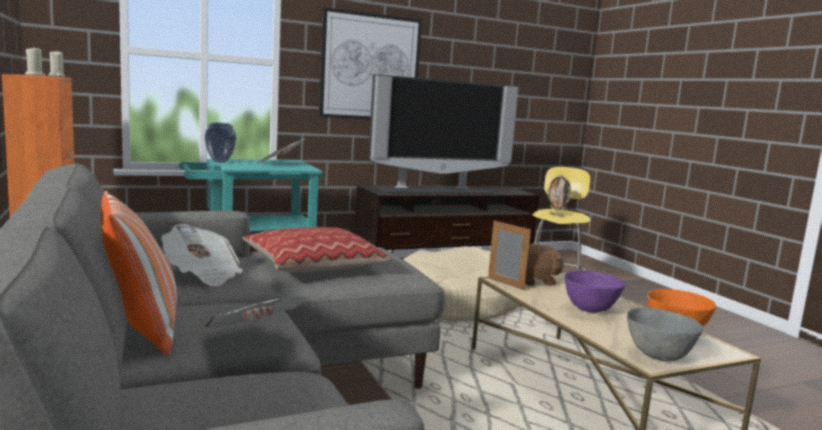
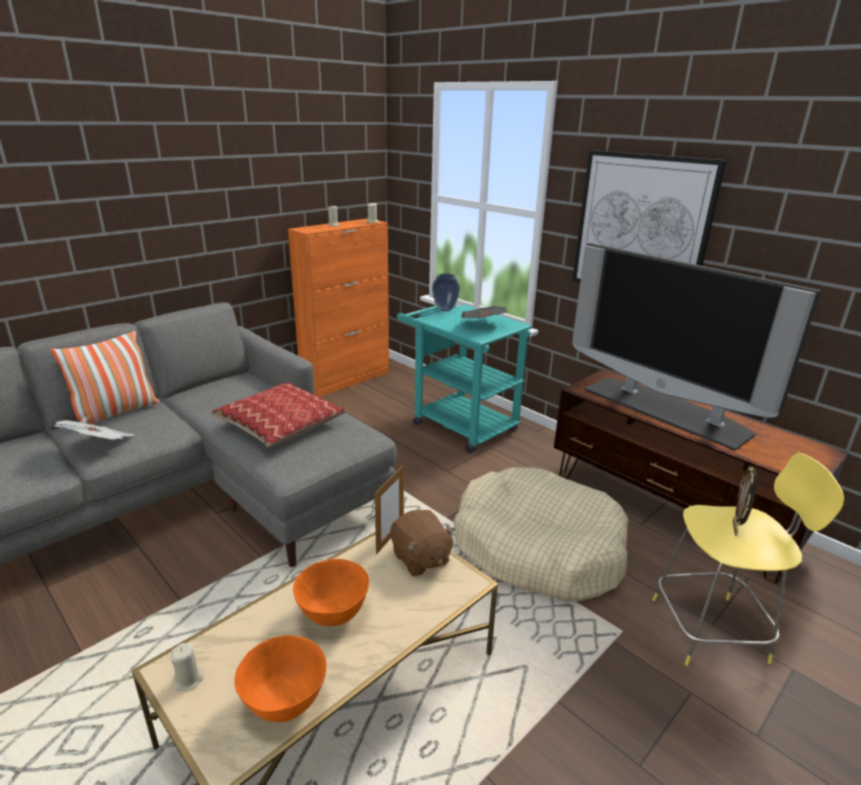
camera: 70 degrees right, 15 degrees up
newspaper [161,224,243,286] -> none
purple bowl [564,271,625,313] -> orange bowl [293,559,369,626]
grey bowl [627,308,703,362] -> beige candle [171,643,204,691]

